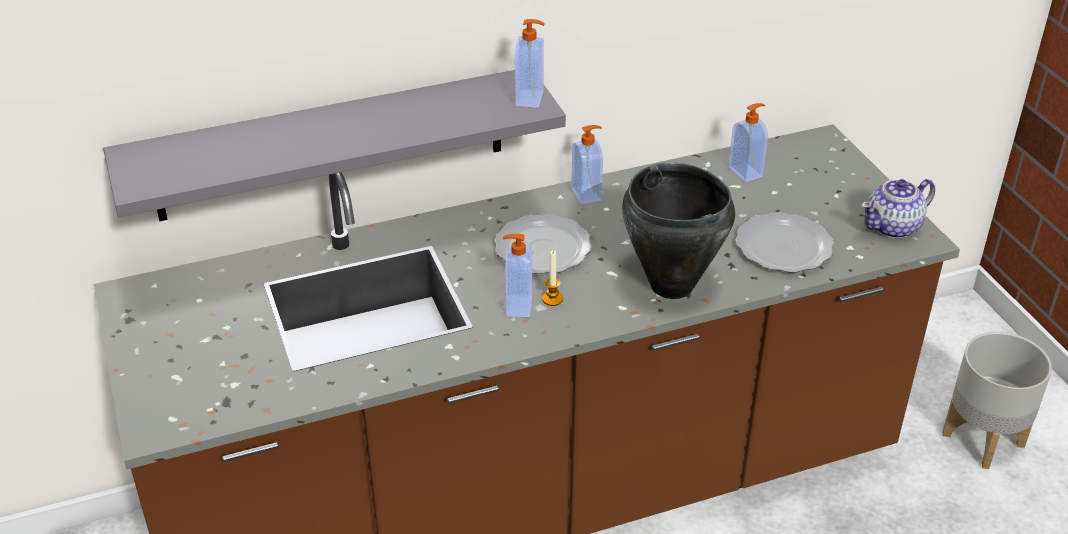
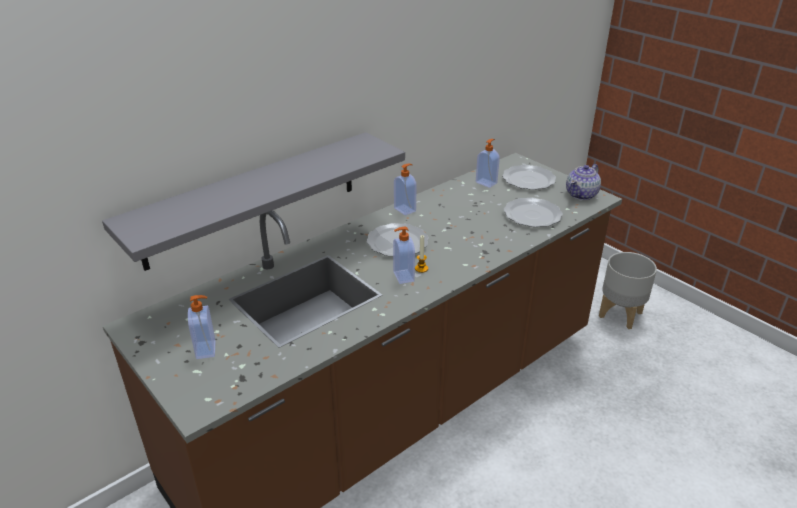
camera: 20 degrees left, 5 degrees down
soap dispenser [515,19,545,108] -> soap dispenser moved to [188,295,216,359]
black cooking pot [622,163,735,299] -> none
none -> plate [502,165,556,190]

